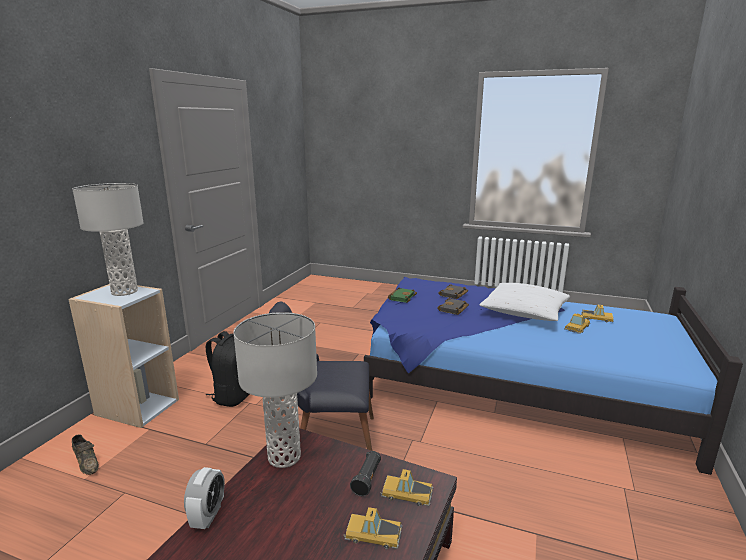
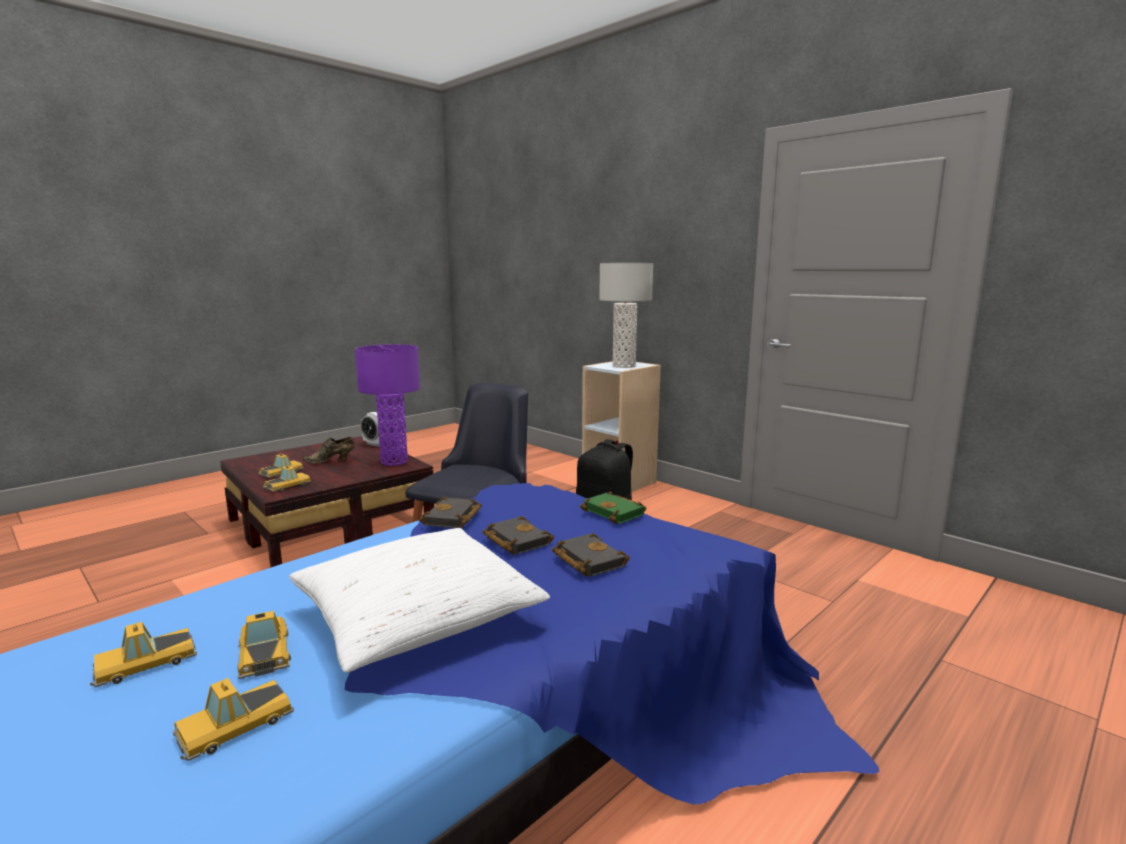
camera: 115 degrees right, 5 degrees down
brown shoe [72,434,99,475] -> brown shoe moved to [302,437,355,464]
white table lamp [234,312,317,468] -> purple table lamp [355,344,420,466]
black flashlight [350,451,381,496] -> none
none -> toy car [90,622,197,687]
none -> black book [419,496,482,528]

